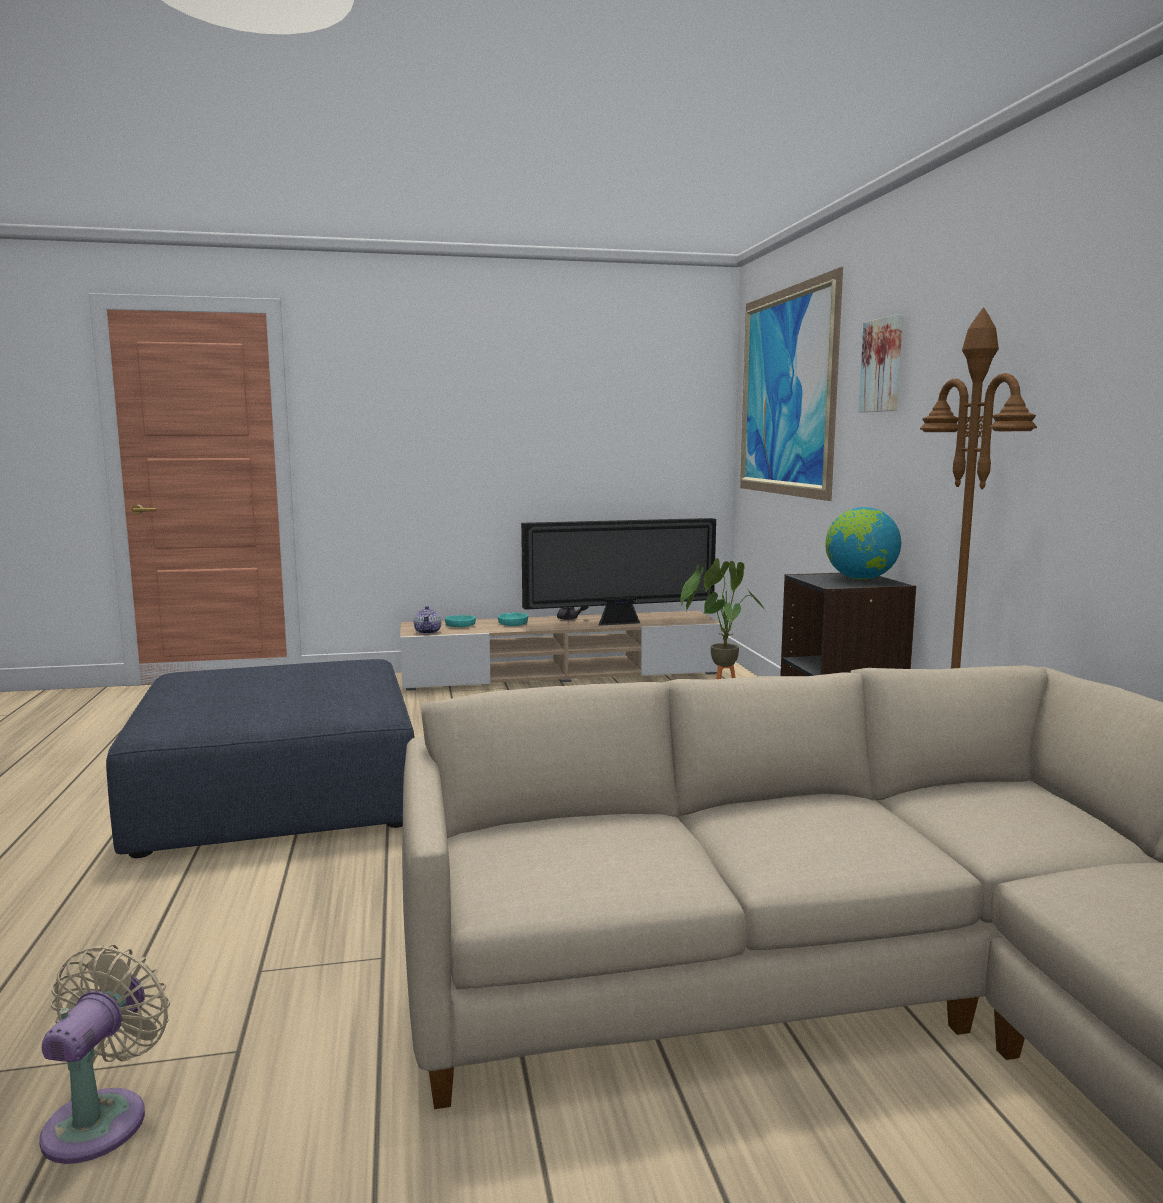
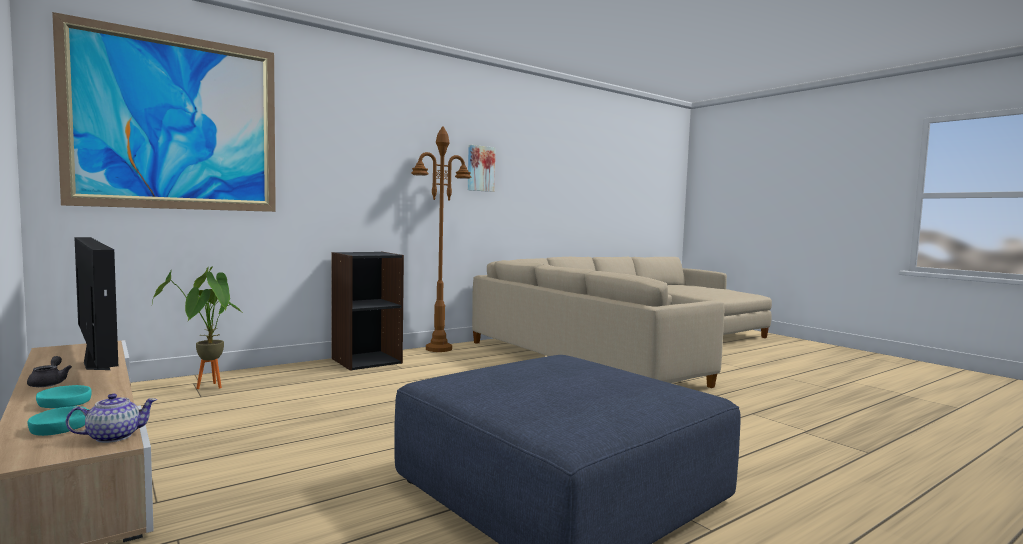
camera: 115 degrees left, 5 degrees down
beige fan [39,945,170,1164] -> none
globe [825,507,901,580] -> none
picture [859,315,903,412] -> picture moved to [468,145,495,192]

